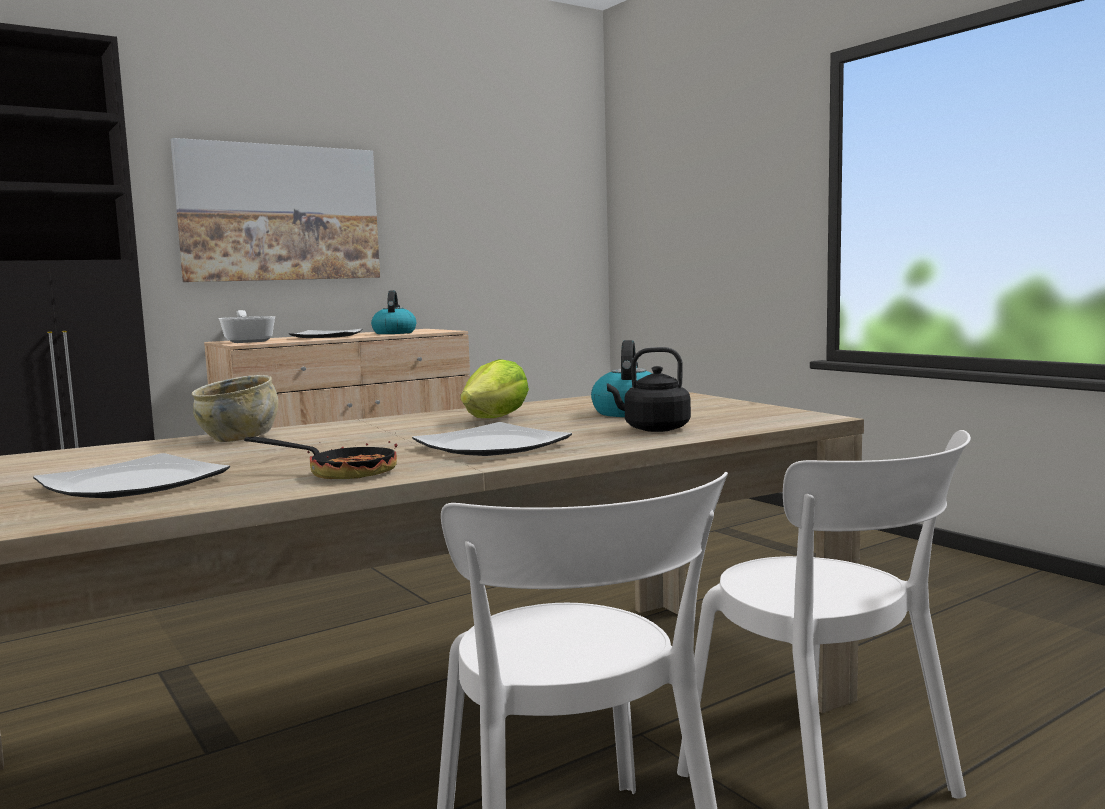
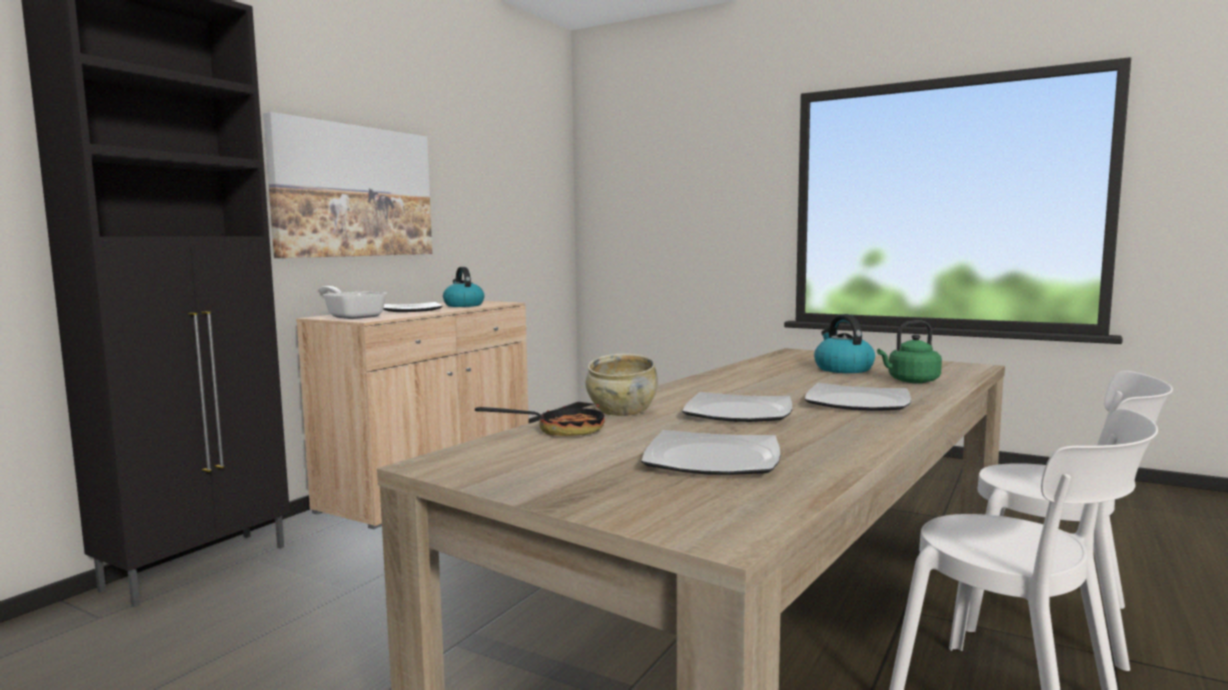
camera: 25 degrees left, 0 degrees up
frying pan [244,433,397,479] -> frying pan moved to [475,403,605,436]
lettuce [461,359,529,418] -> none
black kettle [607,347,691,432] -> green kettle [877,320,942,383]
none -> plate [682,392,792,422]

